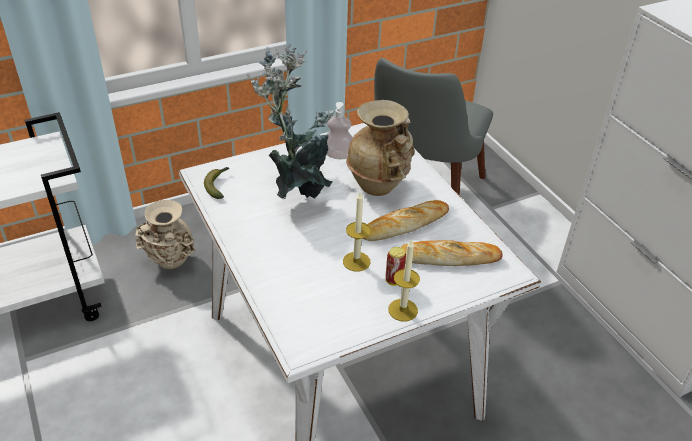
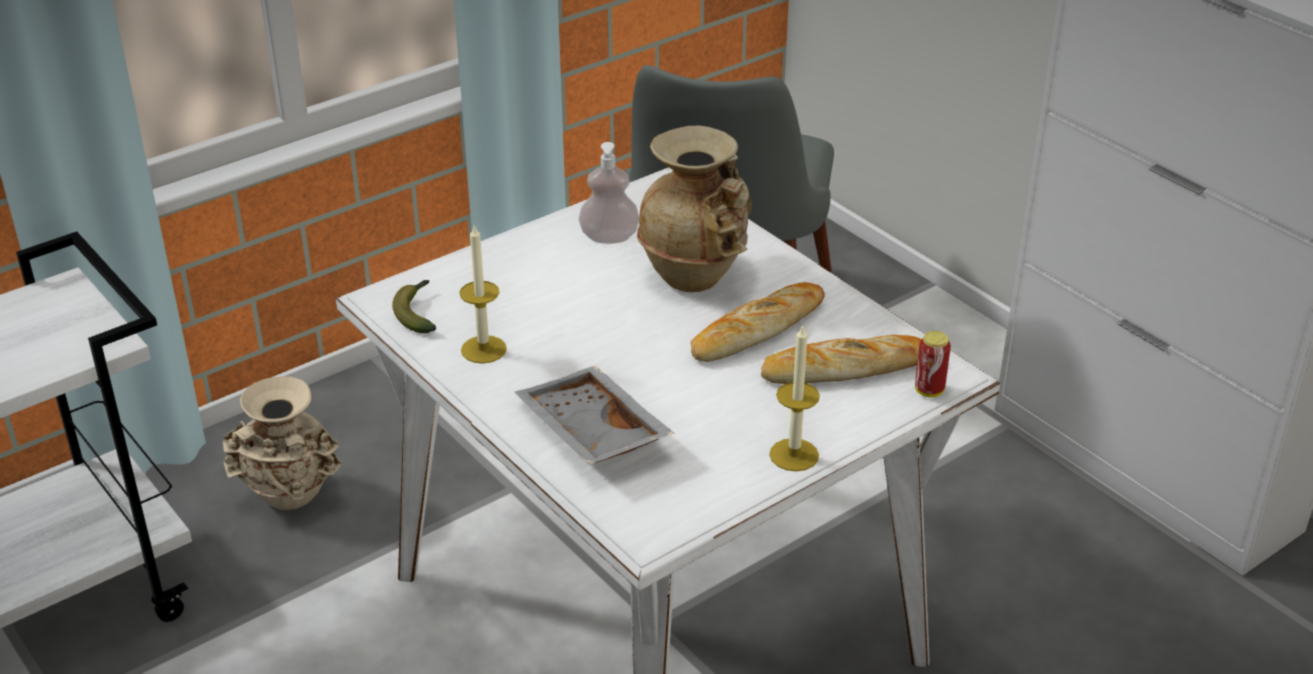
camera: 10 degrees left, 5 degrees down
potted plant [247,44,335,199] -> none
candle [343,191,371,272] -> candle moved to [459,224,507,364]
can [385,247,406,286] -> can moved to [915,331,951,397]
none -> grey tray [515,366,674,465]

